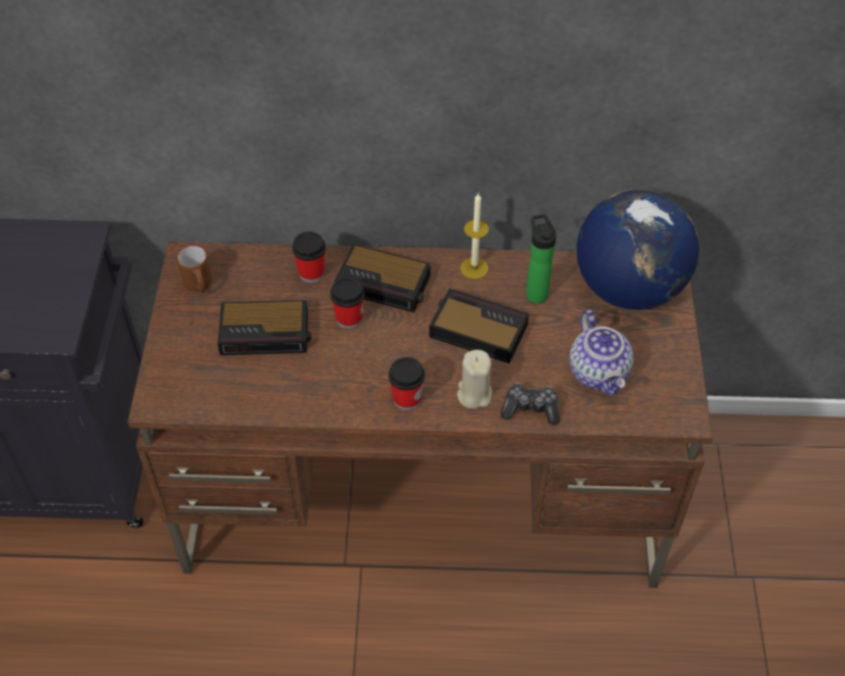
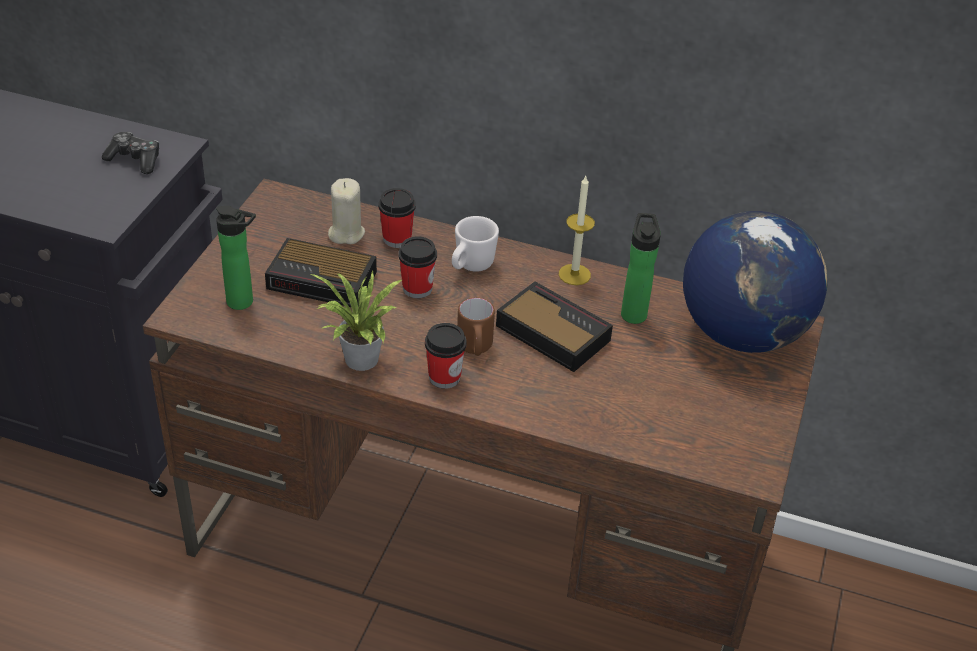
camera: 15 degrees right, 10 degrees down
brown mug [177,246,212,293] -> brown mug moved to [457,298,495,356]
alarm clock [335,244,431,312] -> white mug [452,216,499,272]
beige candle [457,350,492,409] -> beige candle moved to [328,178,365,244]
game controller [501,383,560,425] -> game controller moved to [102,132,159,174]
teapot [569,310,634,396] -> none
none -> bottle [216,205,256,310]
none -> potted plant [311,271,402,371]

